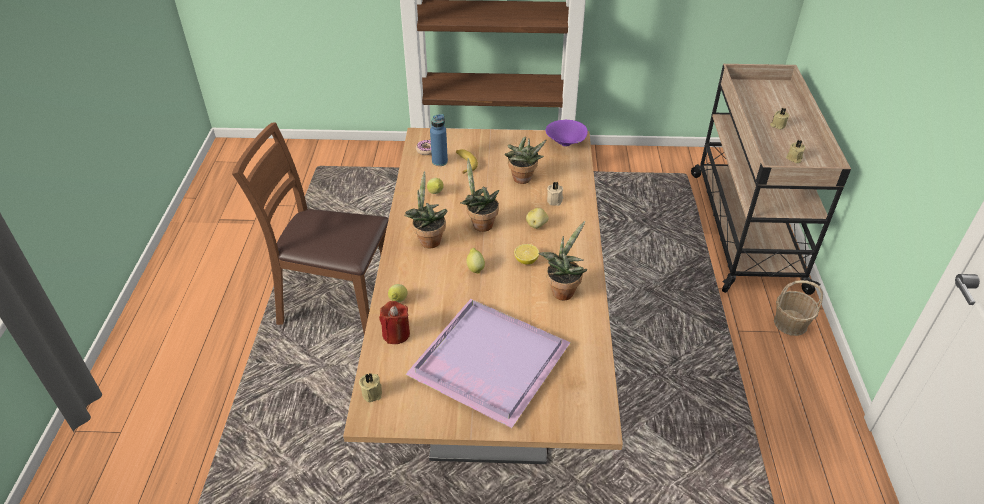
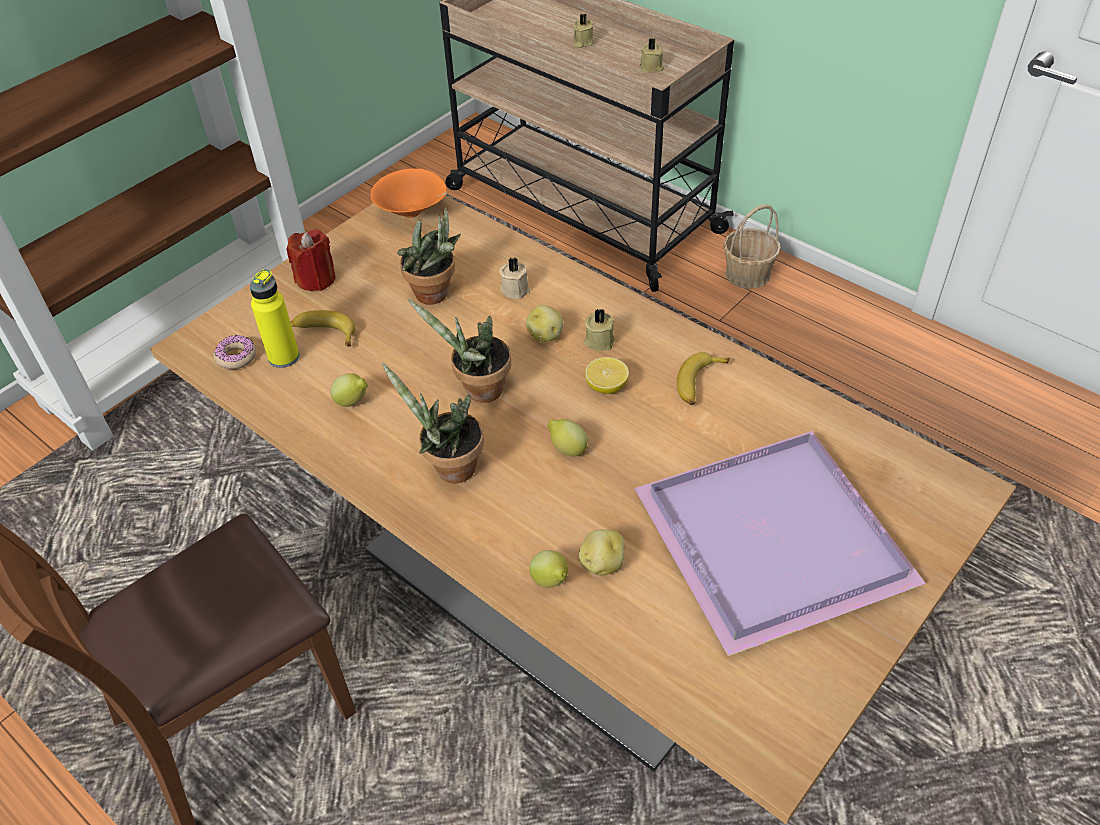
camera: 50 degrees left, 5 degrees up
beige candle [359,373,382,402] -> beige candle moved to [584,308,615,351]
red candle [379,301,410,344] -> red candle moved to [287,229,336,291]
blue bottle [430,114,448,166] -> yellow bottle [250,269,299,368]
potted plant [538,221,587,300] -> banana [677,352,730,405]
purple bowl [546,120,588,147] -> orange bowl [370,168,447,218]
none -> potato [579,530,625,575]

